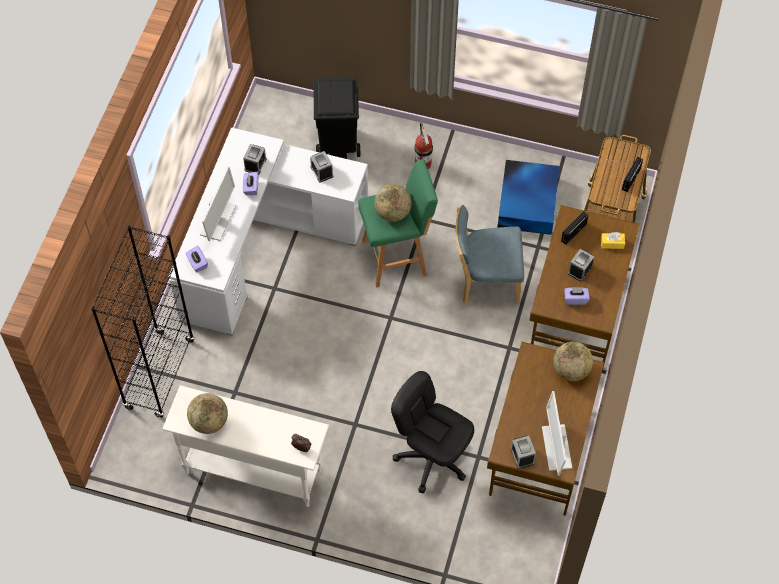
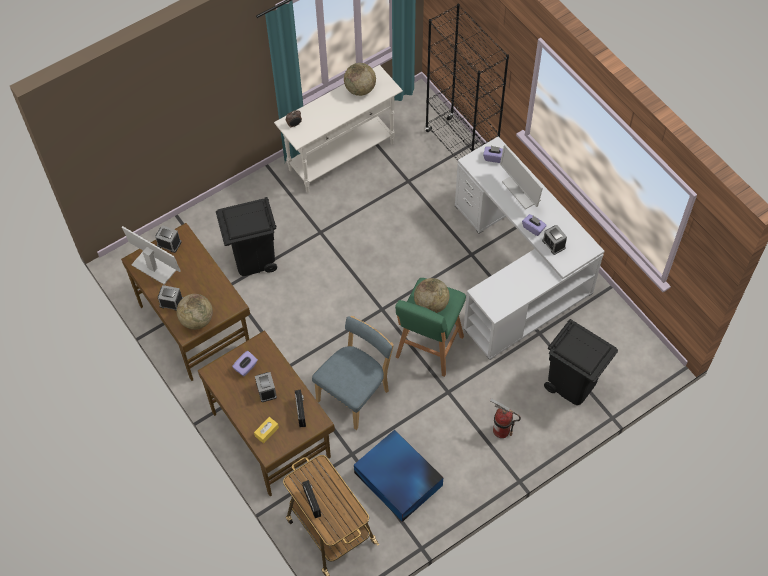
camera: 130 degrees right, 0 degrees up
alarm clock [310,151,333,183] -> alarm clock moved to [158,285,183,311]
black office chair [391,371,474,493] -> black trash can [216,197,277,276]

